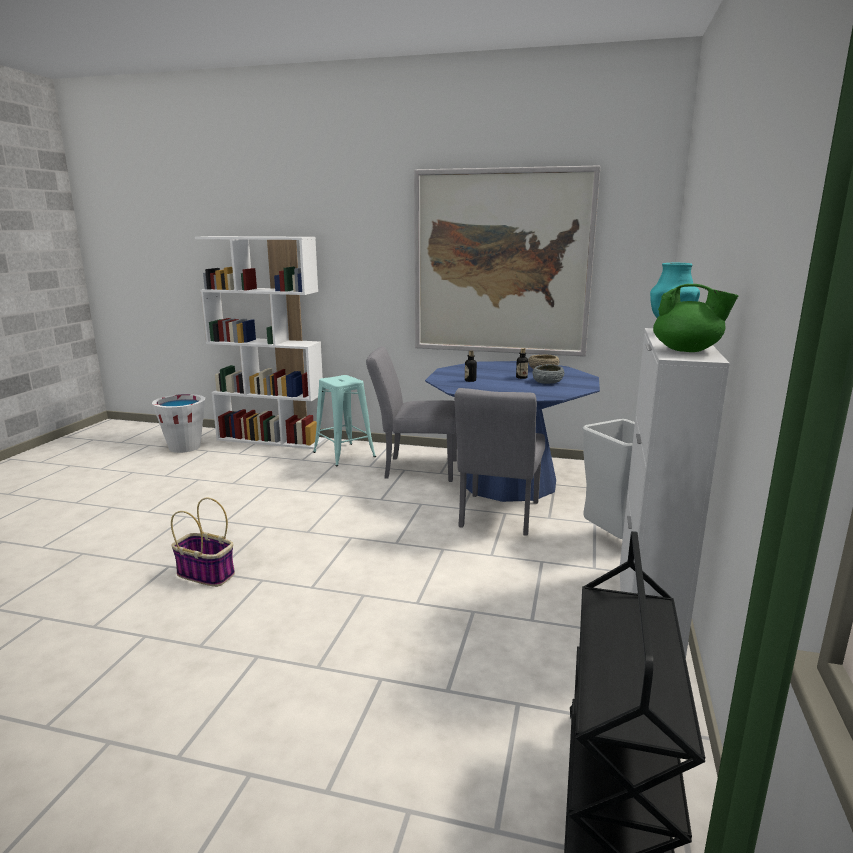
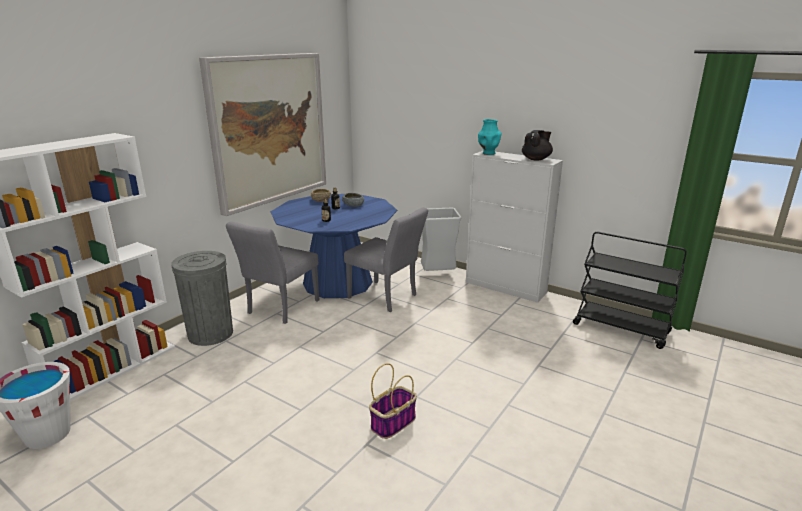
camera: 70 degrees left, 5 degrees up
turquoise stool [313,375,376,466] -> grey trash can [171,251,233,346]
green teapot [653,284,738,352] -> black teapot [522,130,553,161]

